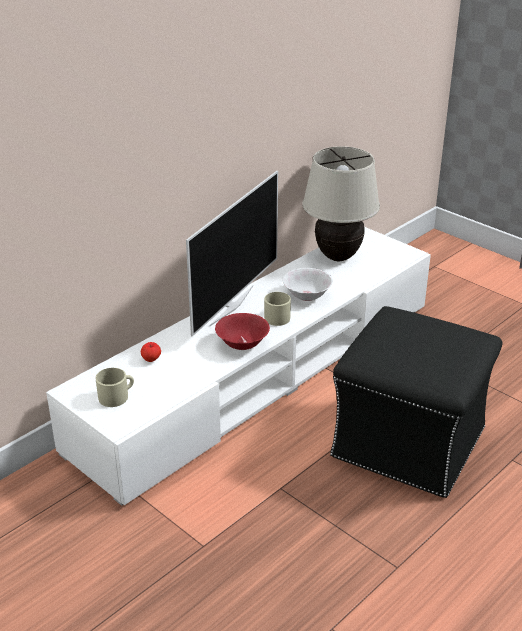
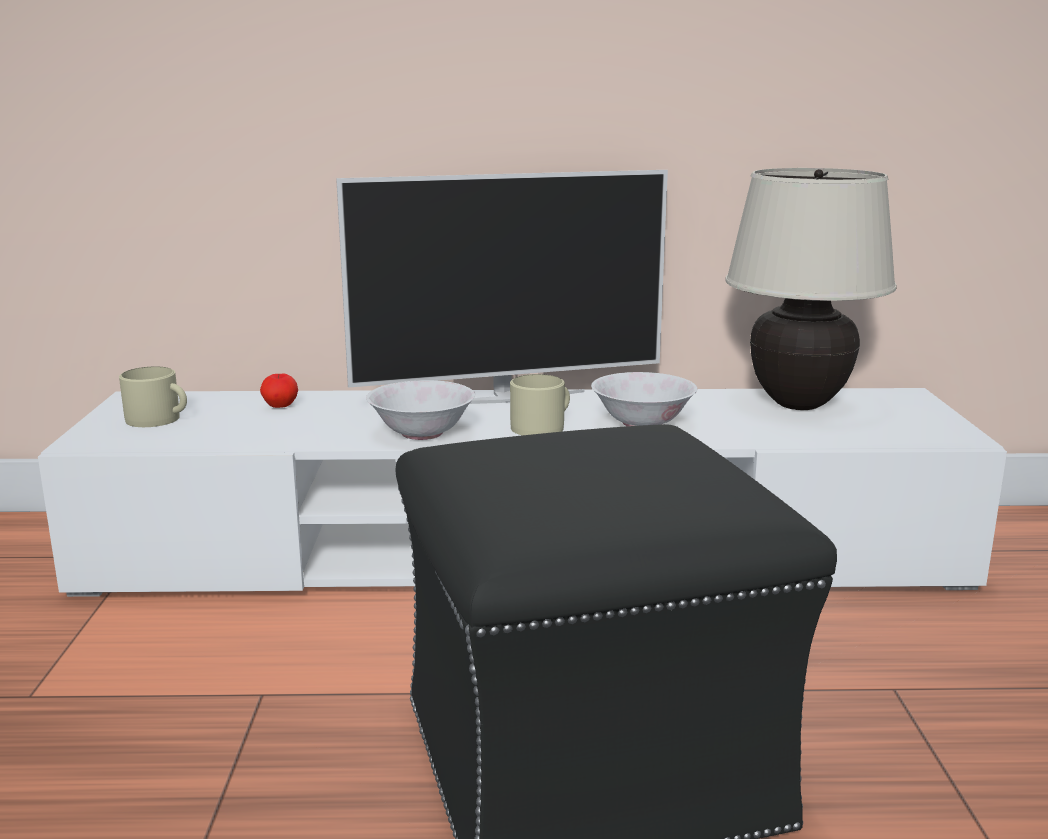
camera: 45 degrees right, 15 degrees down
red bowl [215,313,270,350] -> white bowl [366,380,475,440]

